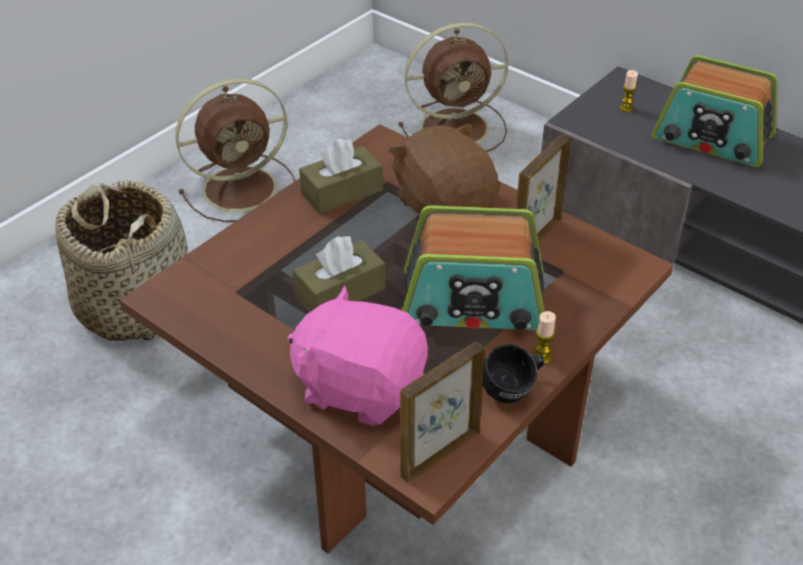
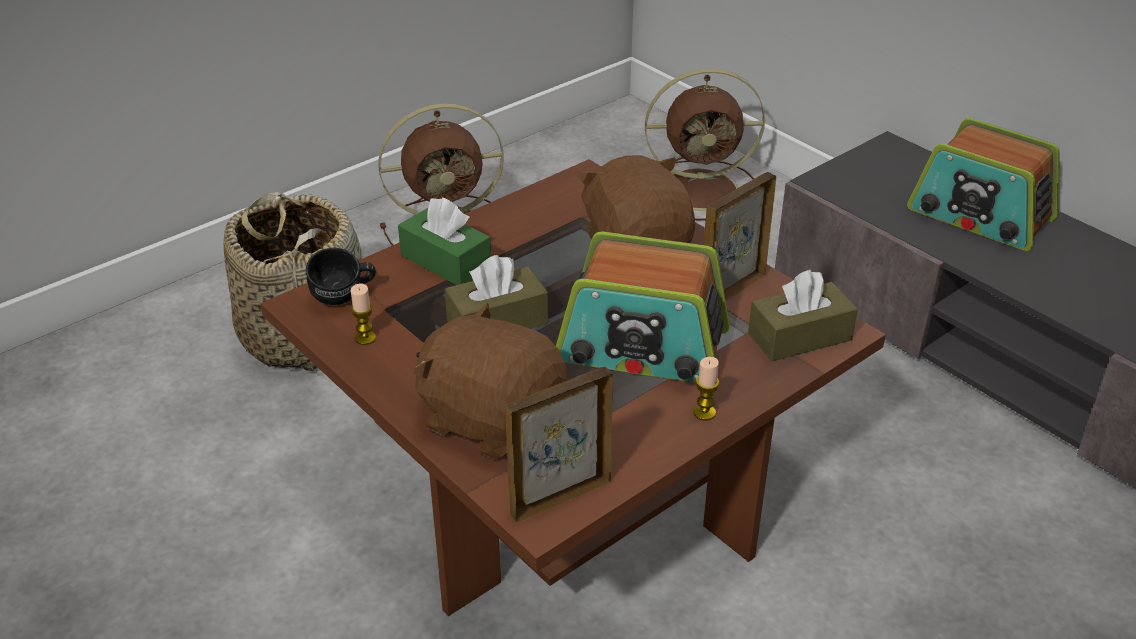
camera: 10 degrees right, 5 degrees down
pink plush toy [288,286,428,426] -> brown plush toy [413,303,567,459]
brown tissue box [299,138,383,214] -> brown tissue box moved to [748,270,858,361]
black mug [483,344,545,403] -> black mug moved to [306,248,376,305]
candle [620,70,638,112] -> candle moved to [351,284,376,345]
none -> green tissue box [398,197,491,285]

